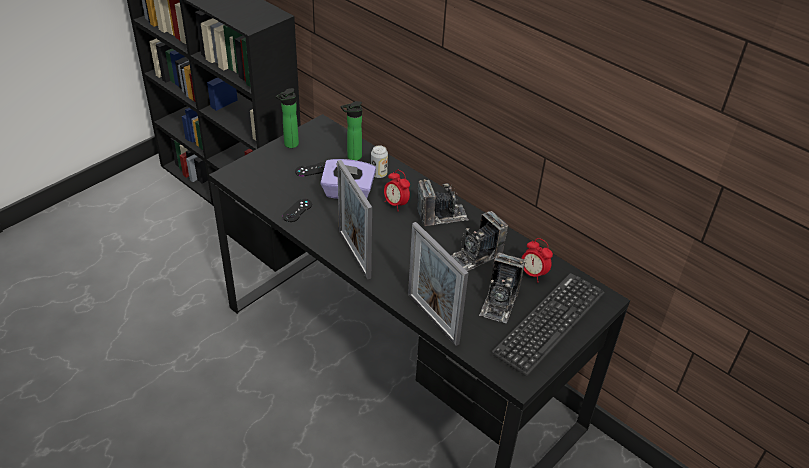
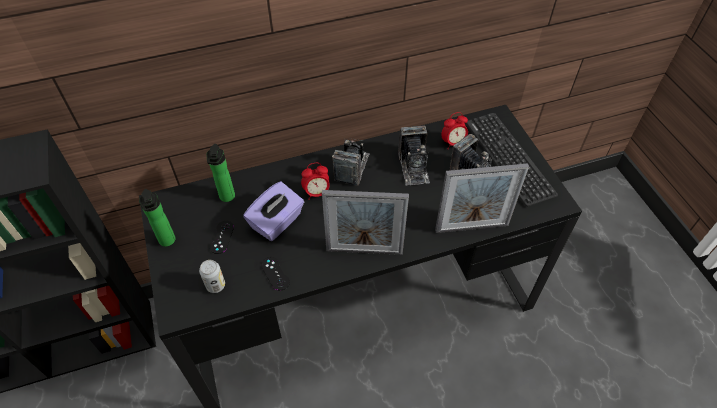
camera: 60 degrees left, 10 degrees up
can [371,145,388,178] -> can moved to [199,260,225,293]

